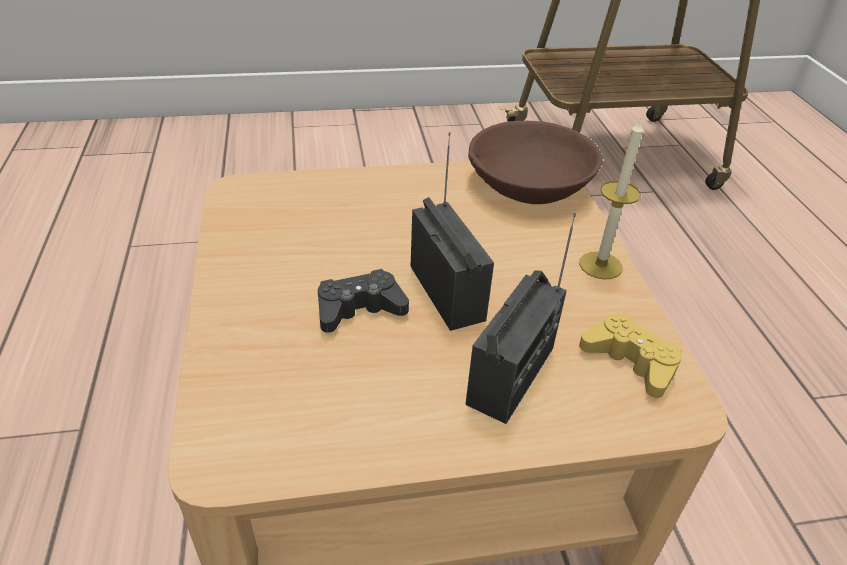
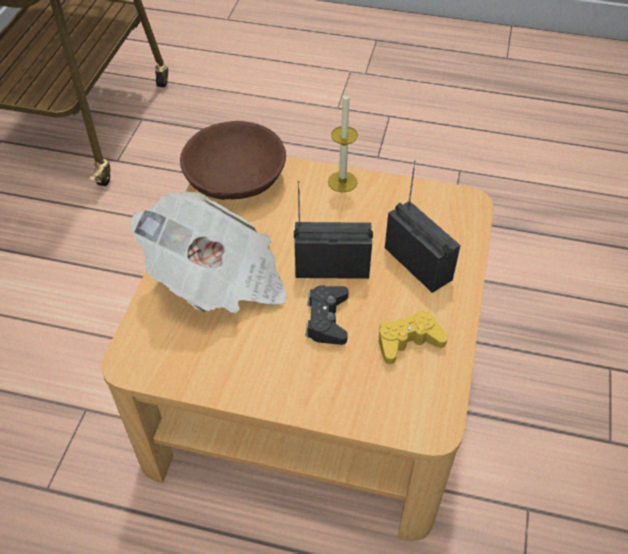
camera: 65 degrees left, 10 degrees up
yellow game controller [579,313,682,398] -> yellow game controller moved to [379,310,448,364]
none -> newspaper [131,191,287,313]

